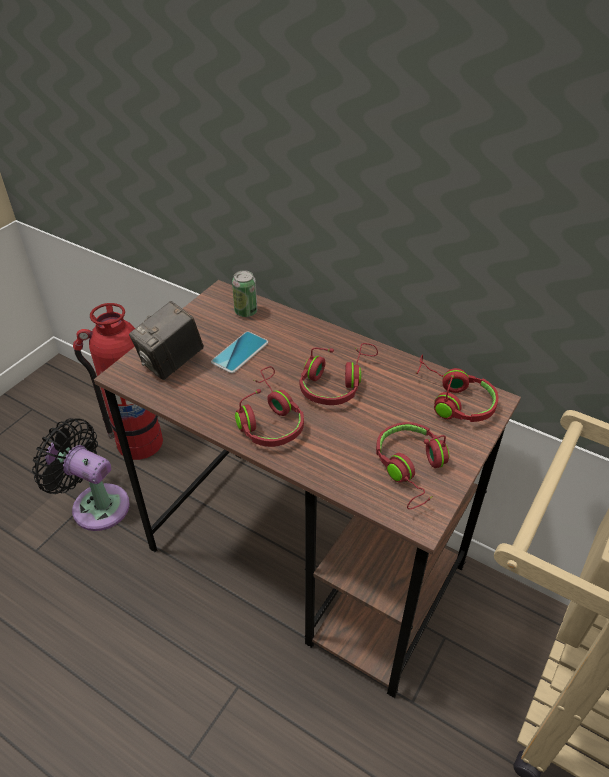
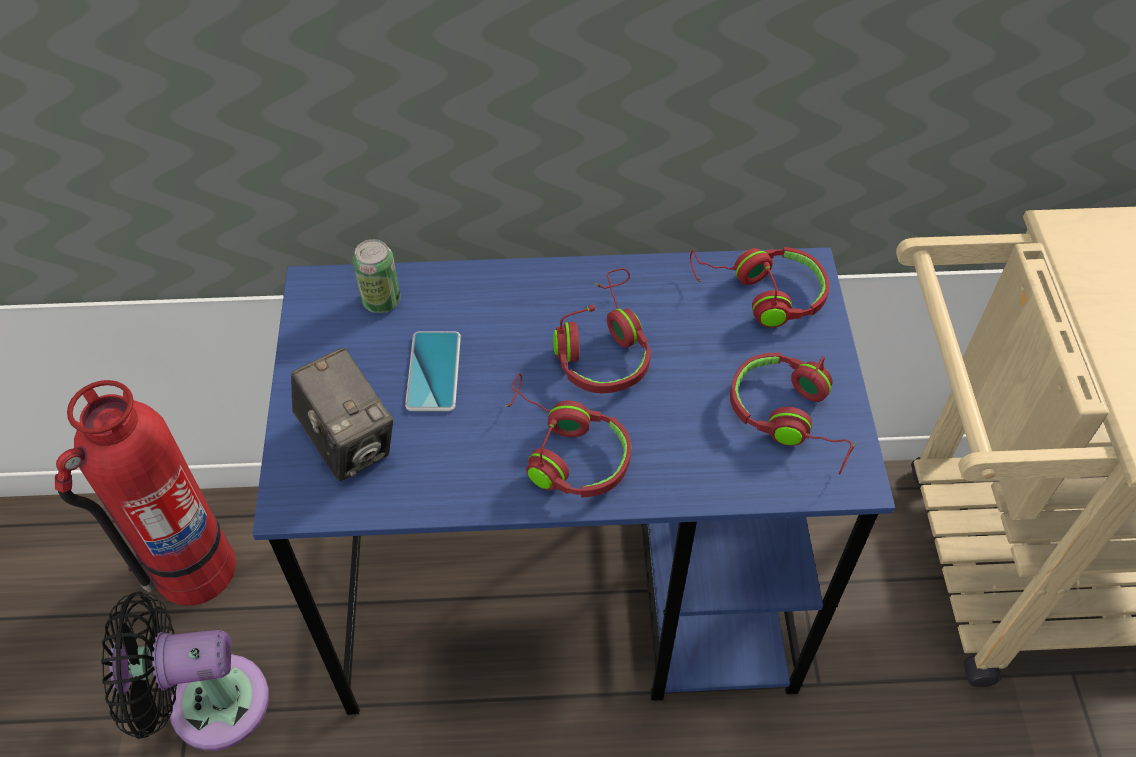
camera: 35 degrees left, 10 degrees up
brown desk [94,280,521,698] -> blue desk [252,247,895,715]
camera [129,301,204,380] -> camera turned 45 degrees counterclockwise [291,348,393,481]

